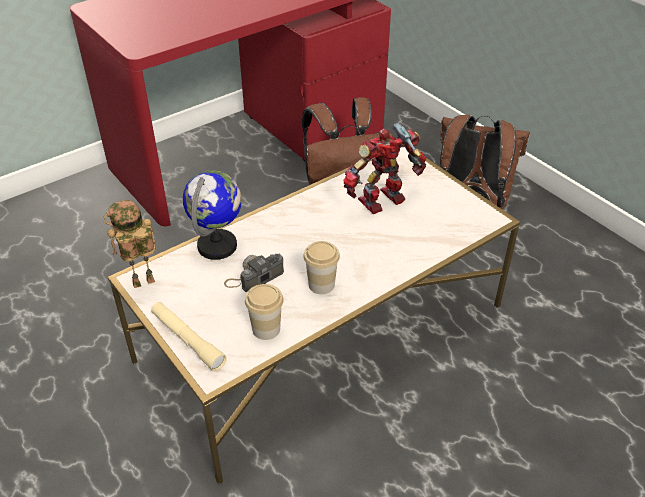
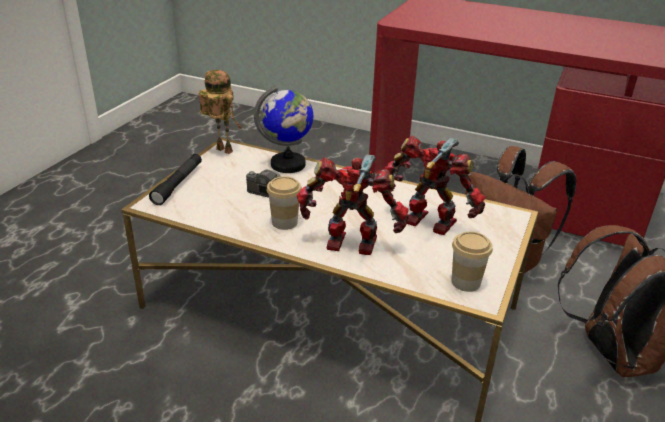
camera: 60 degrees right, 10 degrees down
beige flashlight [151,302,227,371] -> black flashlight [149,154,202,205]
cup [245,284,283,340] -> cup moved to [452,231,493,292]
none -> toy robot [297,154,409,255]

